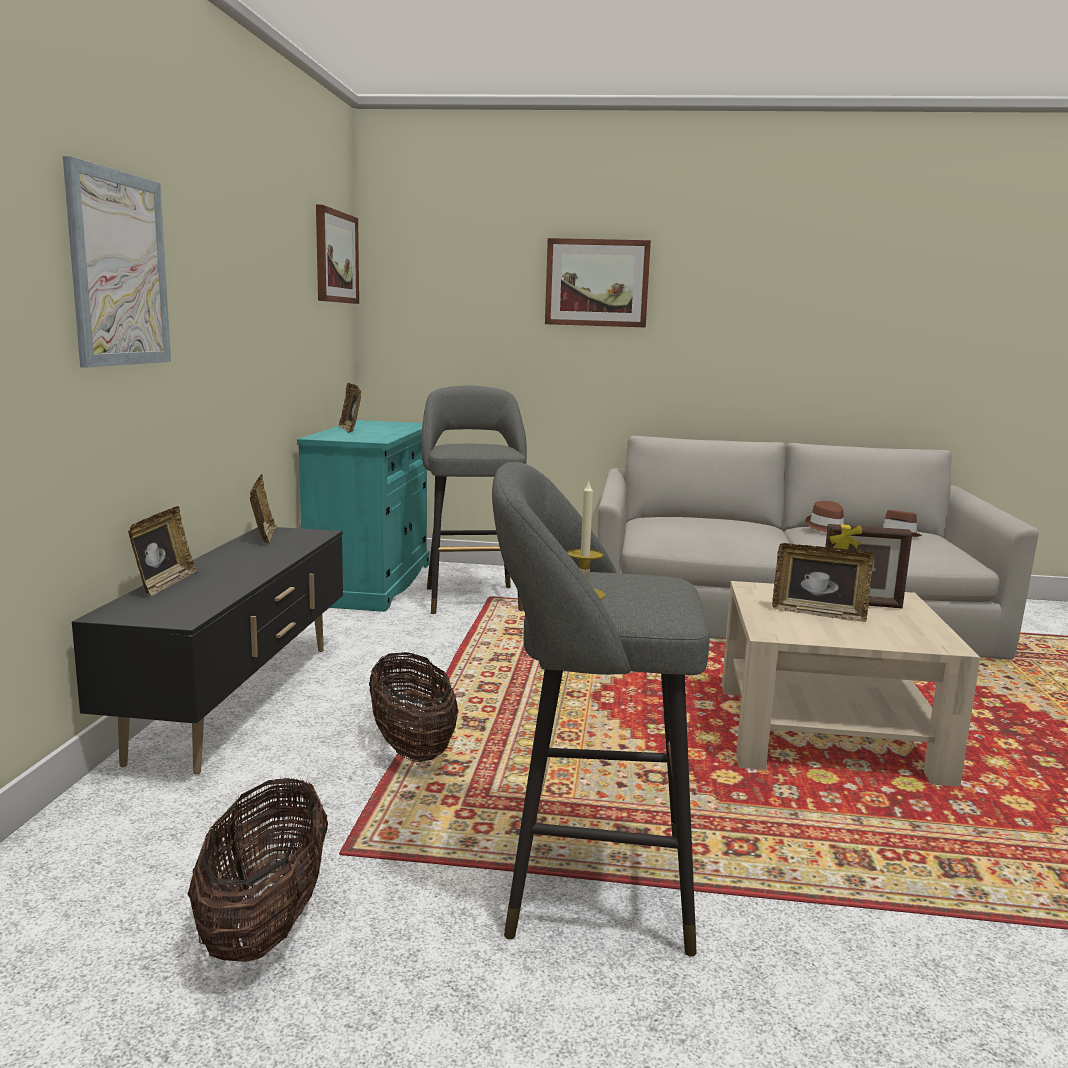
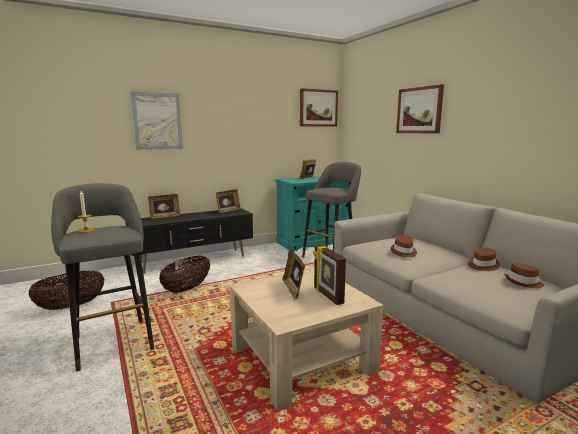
camera: 55 degrees right, 0 degrees up
none -> brown hat [391,235,417,257]

